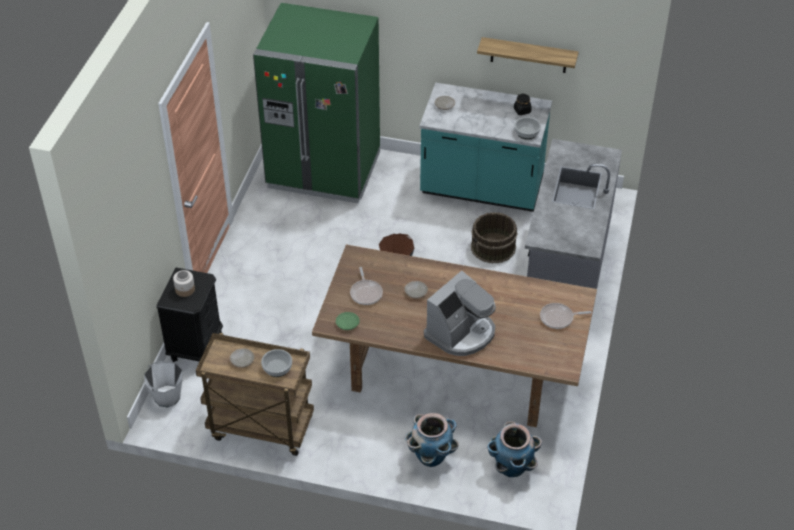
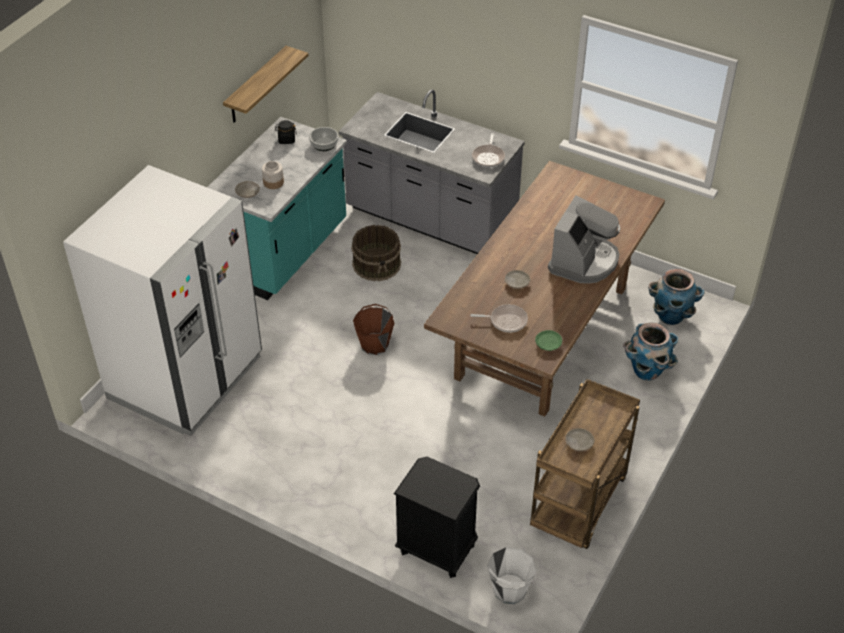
camera: 75 degrees left, 0 degrees up
jar [173,270,195,297] -> jar moved to [262,161,284,189]
green fridge [253,3,380,203] -> white fridge [63,165,262,436]
bowl [261,349,292,377] -> none
coffee machine [424,271,496,356] -> coffee machine turned 60 degrees clockwise [548,195,620,284]
frying pan [540,303,592,329] -> frying pan moved to [472,133,505,167]

